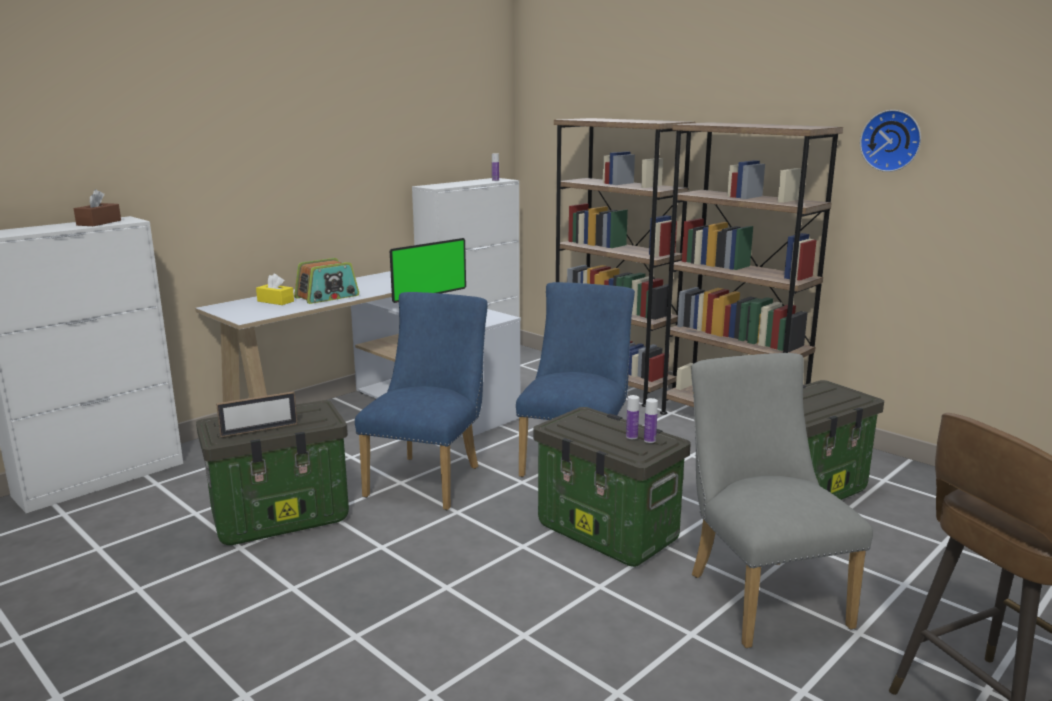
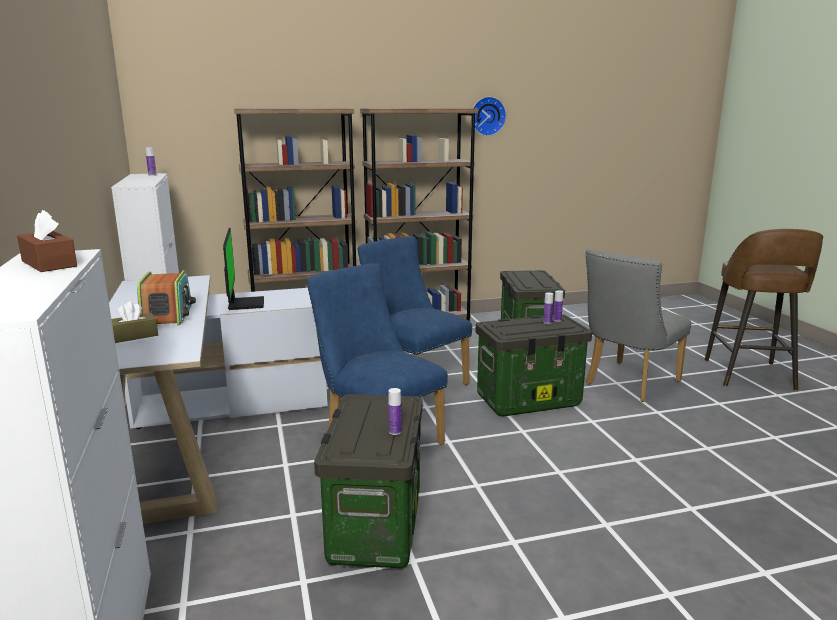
camera: 60 degrees left, 0 degrees up
picture frame [216,391,298,437] -> bottle [388,388,401,435]
yellow tissue box [256,274,294,305] -> brown tissue box [111,301,158,343]
grey chair [691,353,873,648] -> grey chair turned 60 degrees counterclockwise [585,249,691,402]

